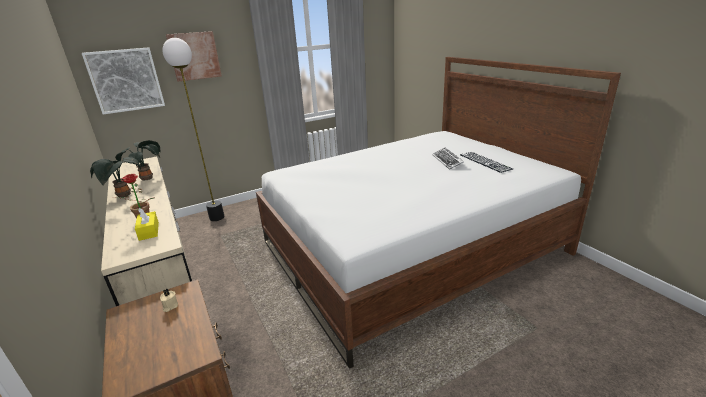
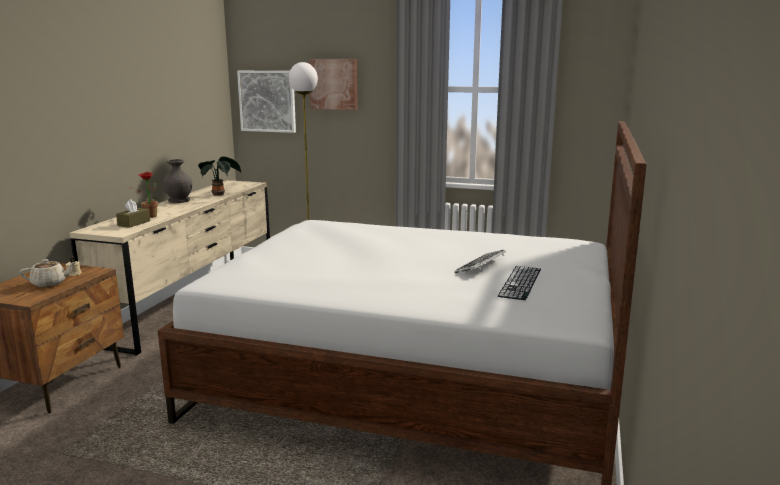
camera: 45 degrees right, 10 degrees down
potted plant [90,157,141,198] -> grey vase [163,159,192,203]
yellow tissue box [135,208,159,241] -> brown tissue box [116,199,150,228]
none -> beige teapot [19,259,76,287]

